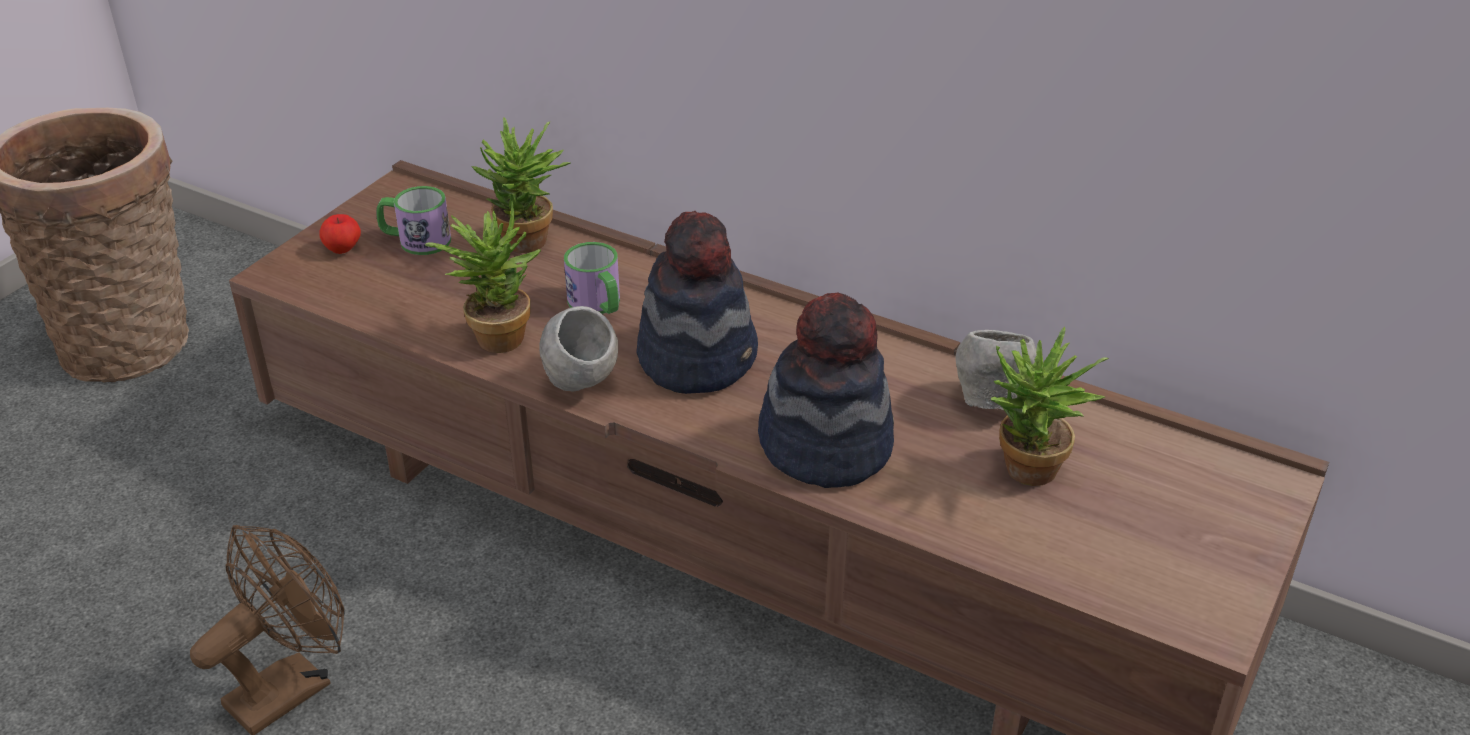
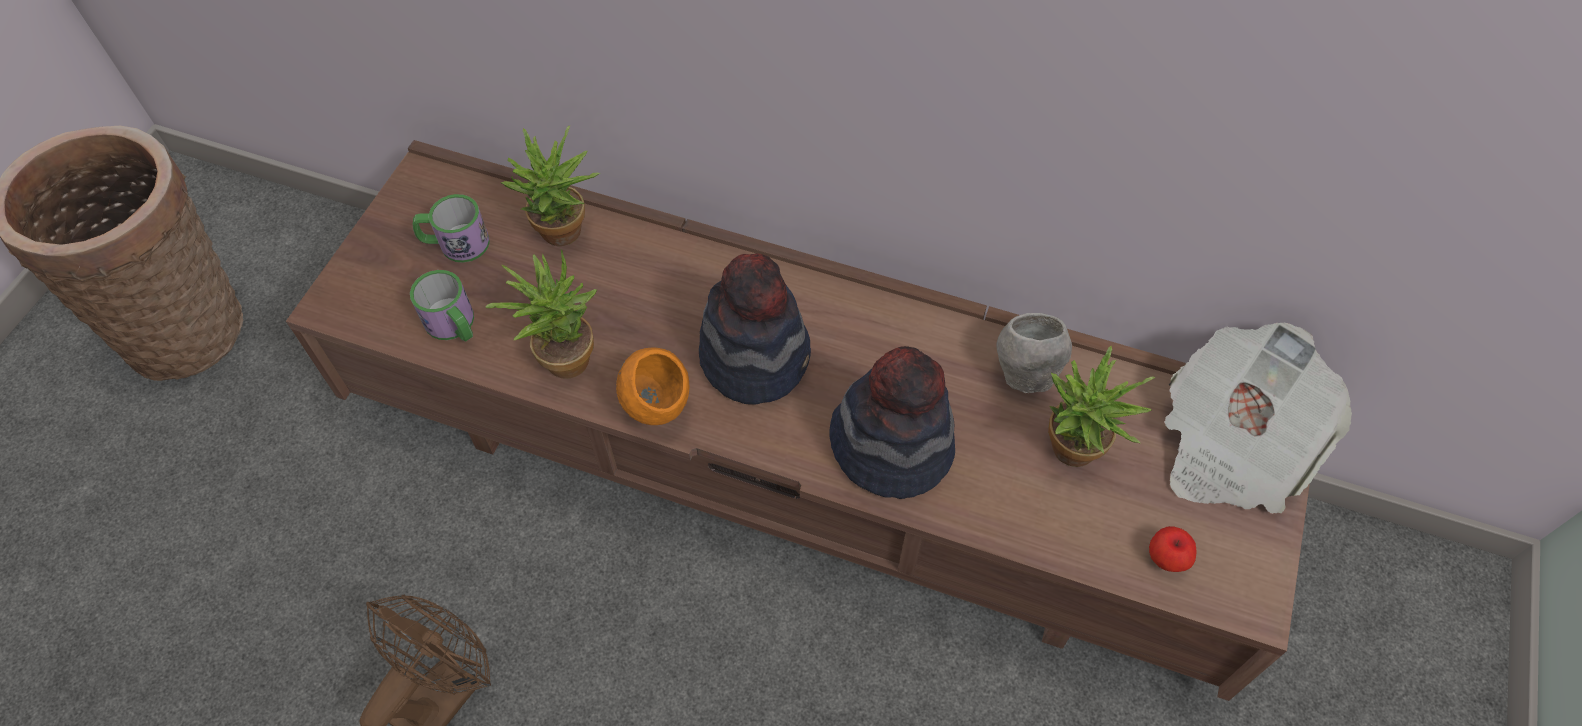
camera: 10 degrees left, 20 degrees up
apple [319,214,361,254] -> apple moved to [1149,526,1197,572]
grey bowl [539,306,618,392] -> orange bowl [616,348,689,425]
mug [564,242,620,314] -> mug moved to [410,270,474,341]
none -> newspaper [1164,323,1352,514]

